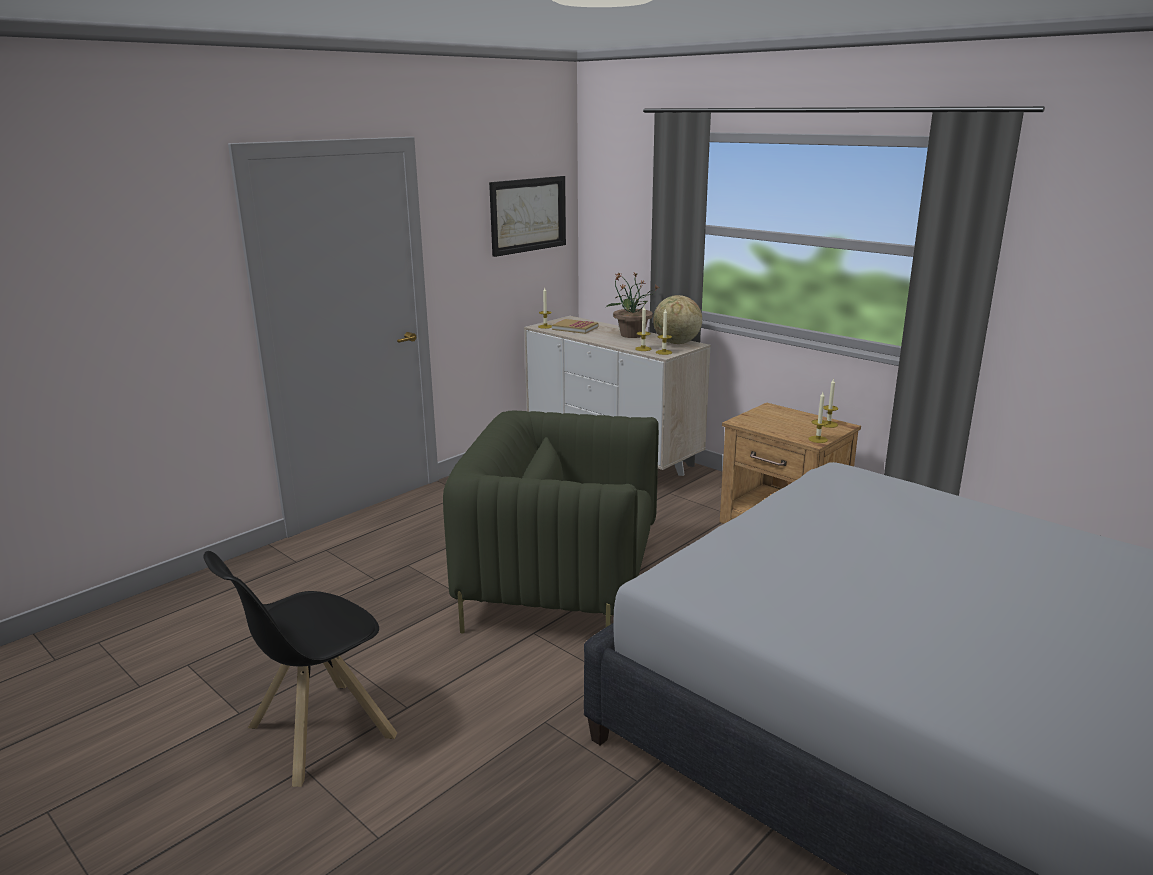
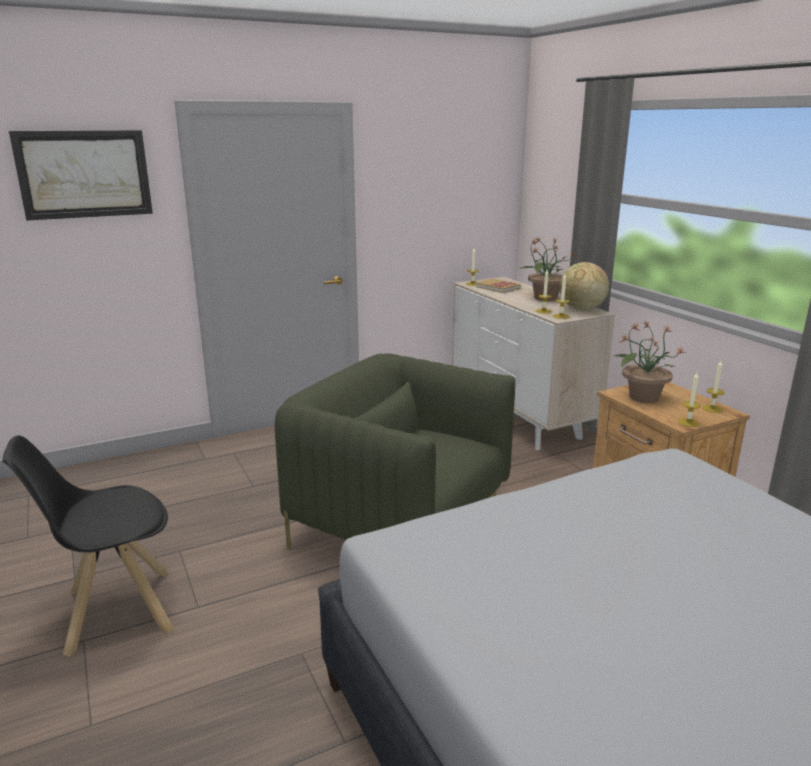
camera: 20 degrees right, 0 degrees up
picture [489,176,566,257] -> picture moved to [9,130,153,220]
none -> potted plant [614,321,685,403]

